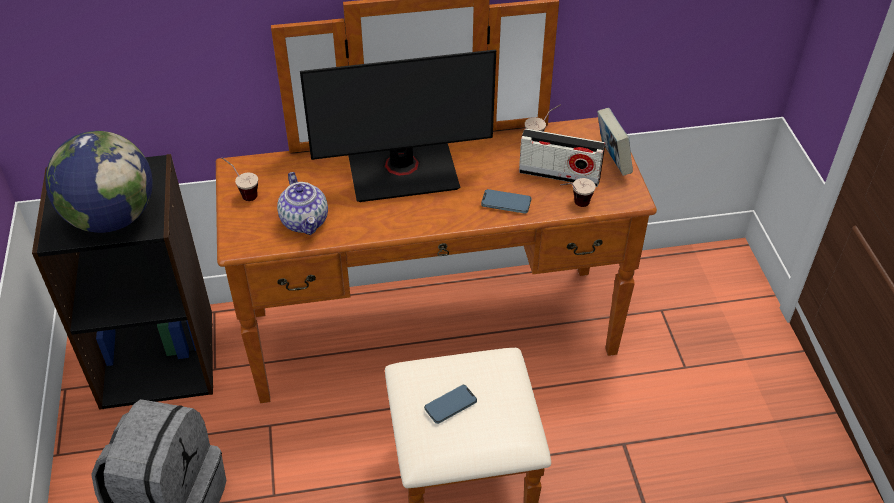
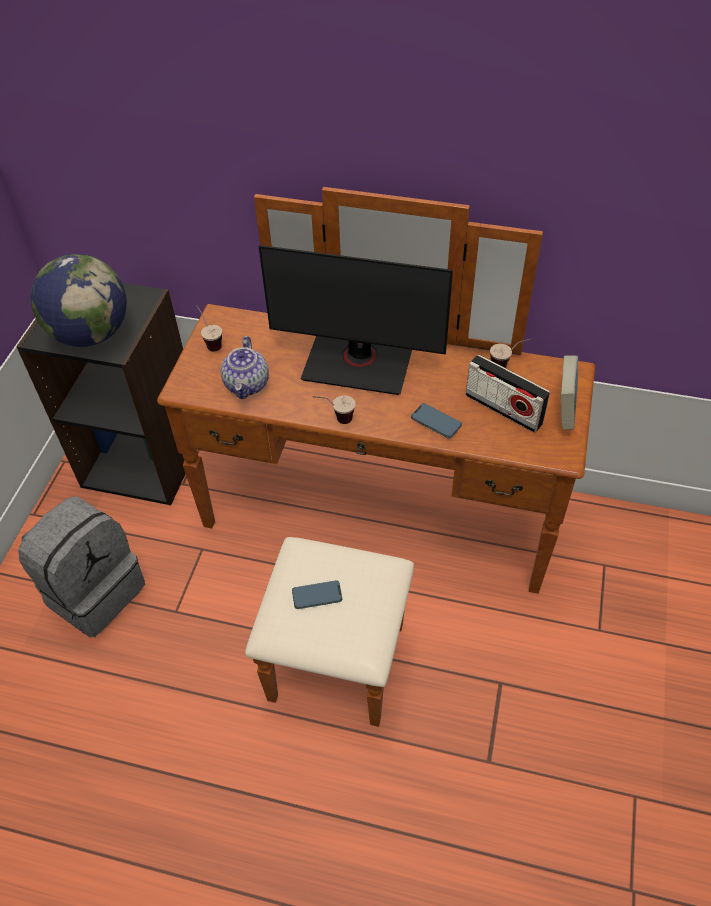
camera: 25 degrees right, 5 degrees up
cup [560,178,596,207] -> cup moved to [313,395,355,424]

